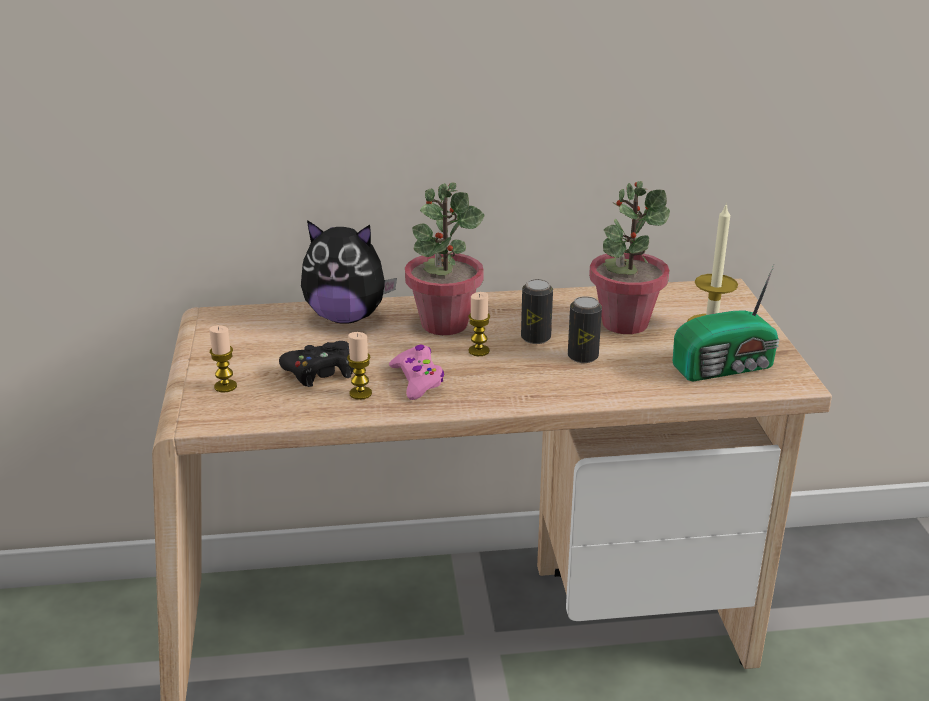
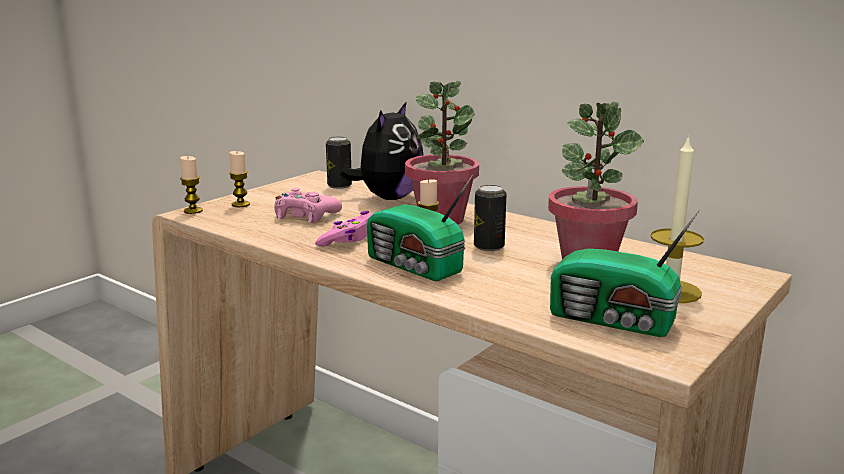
camera: 45 degrees right, 10 degrees down
black game controller [279,341,354,387] -> pink game controller [274,188,342,223]
plush toy [301,220,397,324] -> plush toy turned 120 degrees counterclockwise [340,101,423,200]
candle [347,332,372,400] -> candle moved to [180,156,203,214]
can [568,296,602,363] -> can moved to [326,137,352,189]
none -> radio [367,175,473,281]

